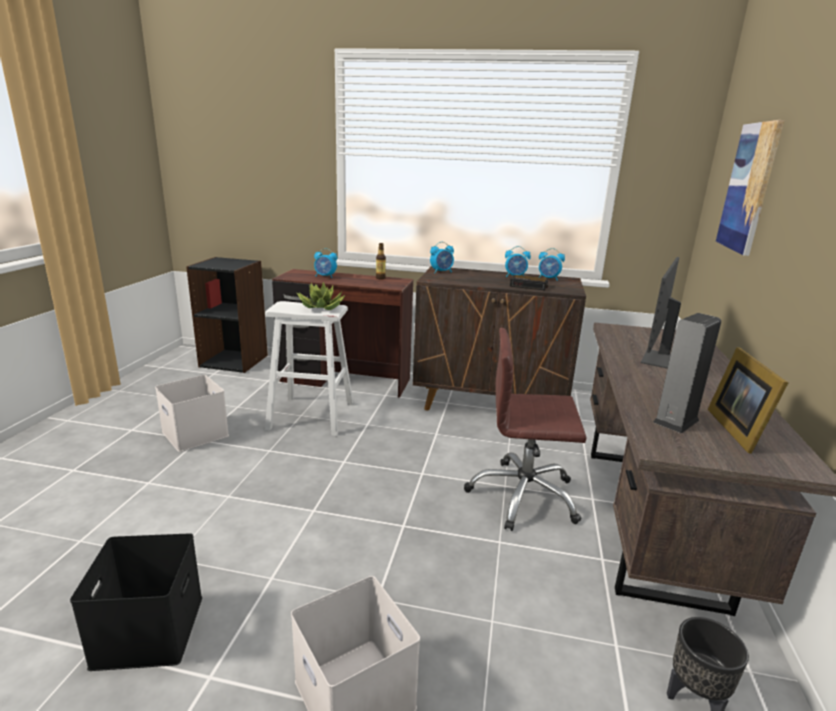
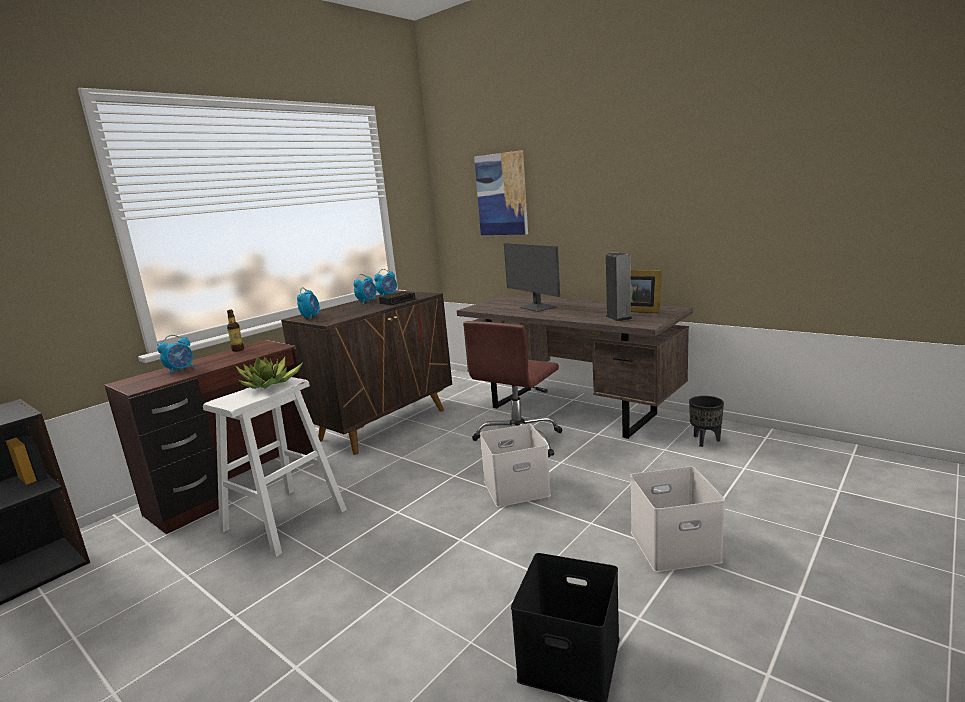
camera: 60 degrees left, 5 degrees down
white storage box [155,375,229,452] -> white storage box moved to [480,424,551,507]

